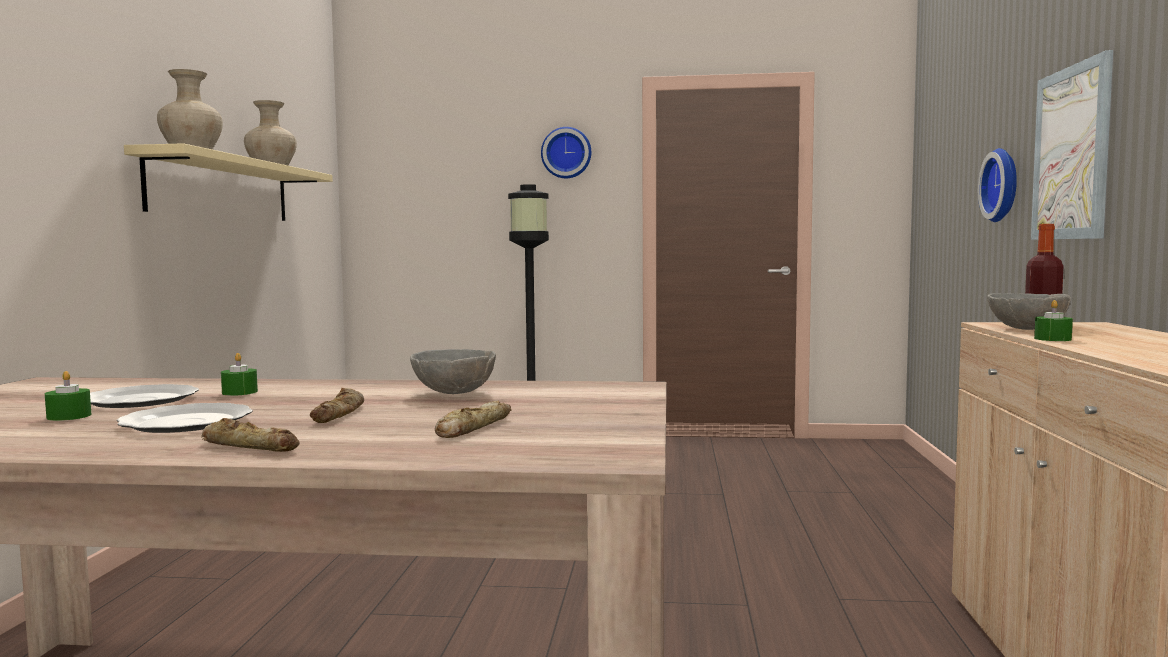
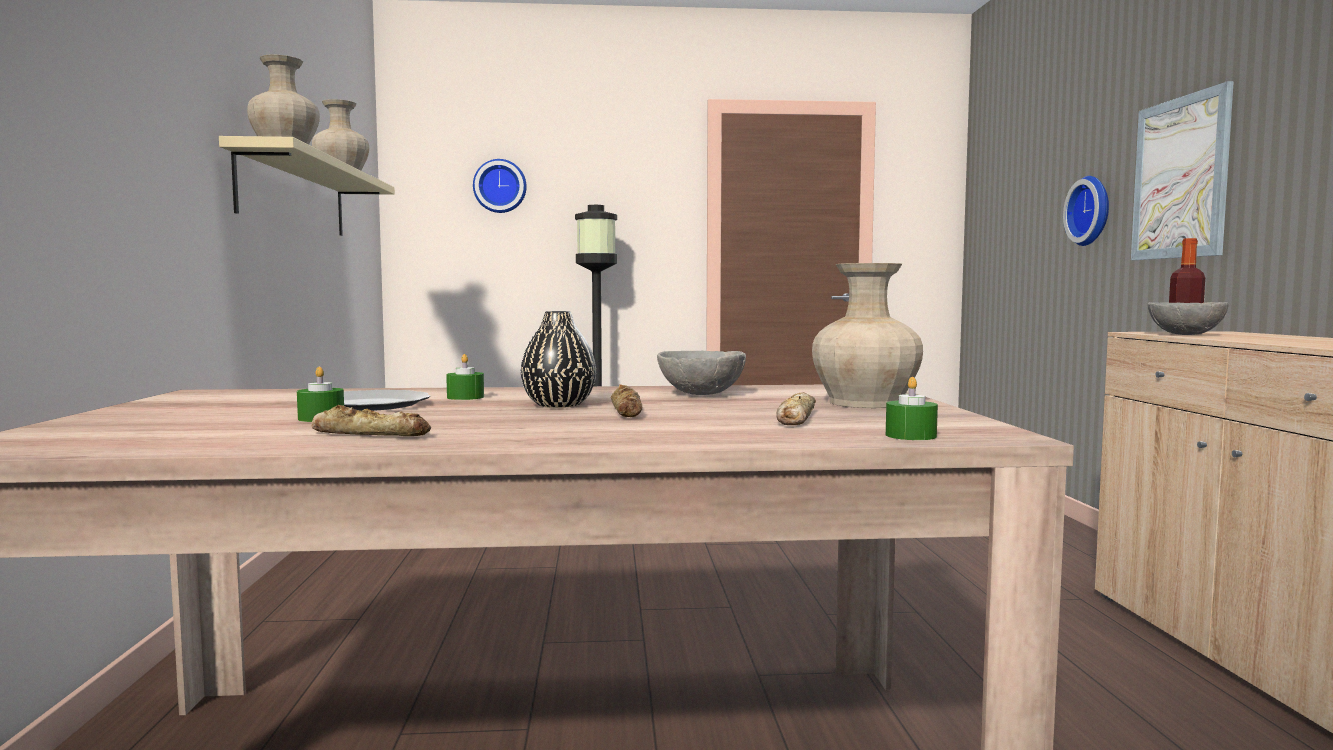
camera: 10 degrees left, 0 degrees up
plate [117,403,253,433] -> none
bread [201,418,300,452] -> bread moved to [311,405,431,436]
wall clock [541,127,591,178] -> wall clock moved to [473,159,527,213]
green candle [1034,300,1073,341] -> green candle moved to [886,377,938,440]
none -> black vase [521,311,596,408]
none -> beige vase [812,263,923,408]

